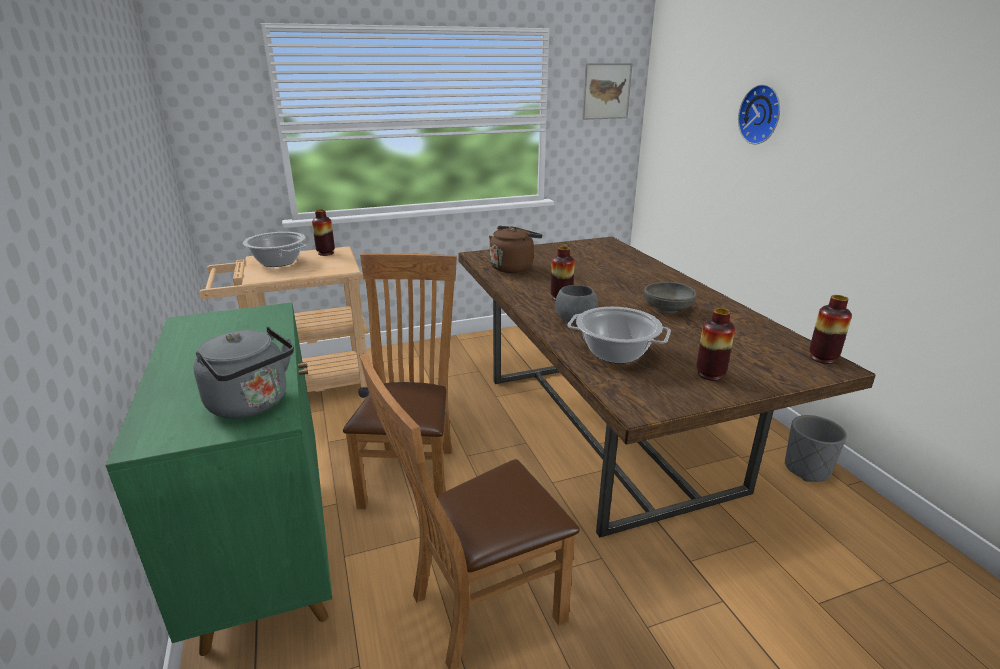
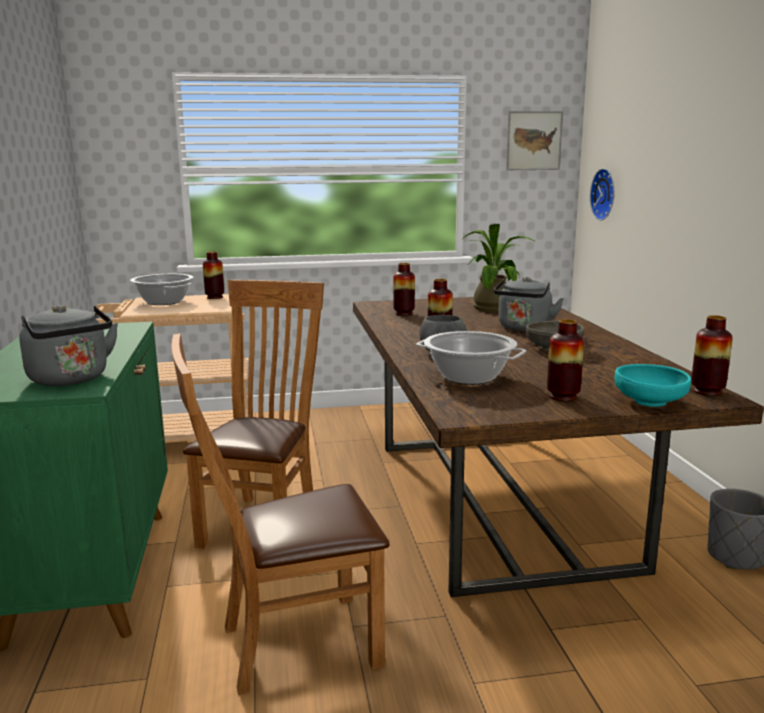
camera: 10 degrees right, 10 degrees down
brown kettle [489,226,542,273] -> vase [393,263,415,316]
wall clock [738,84,780,144] -> wall clock moved to [590,168,615,221]
none -> potted plant [461,224,536,312]
none -> grey kettle [494,277,564,331]
none -> turquoise bowl [614,364,691,407]

